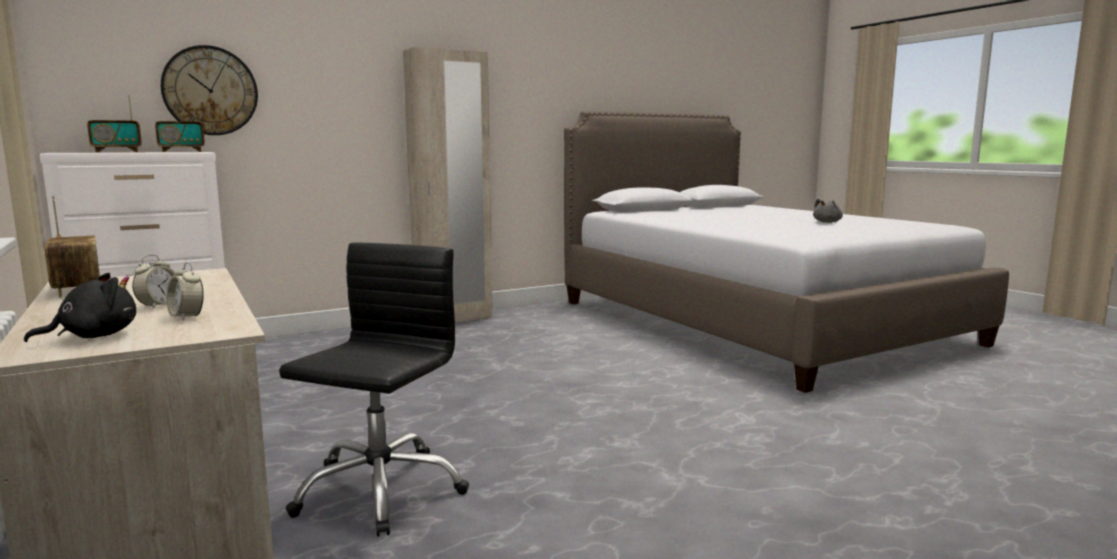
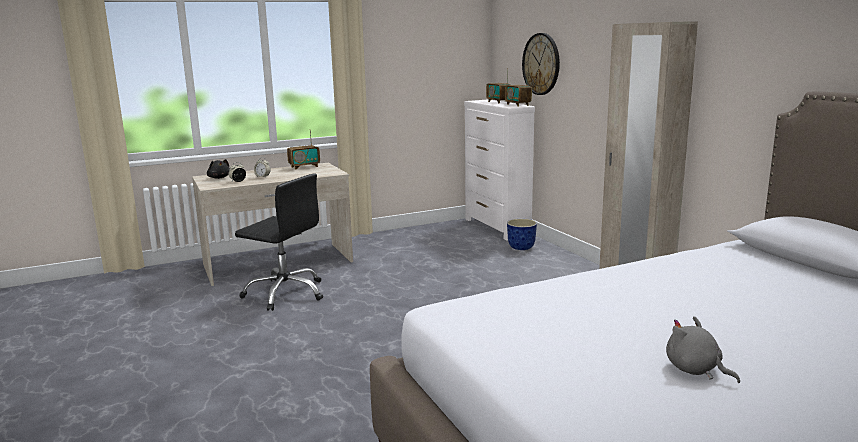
camera: 95 degrees right, 5 degrees up
none -> planter [507,219,537,250]

